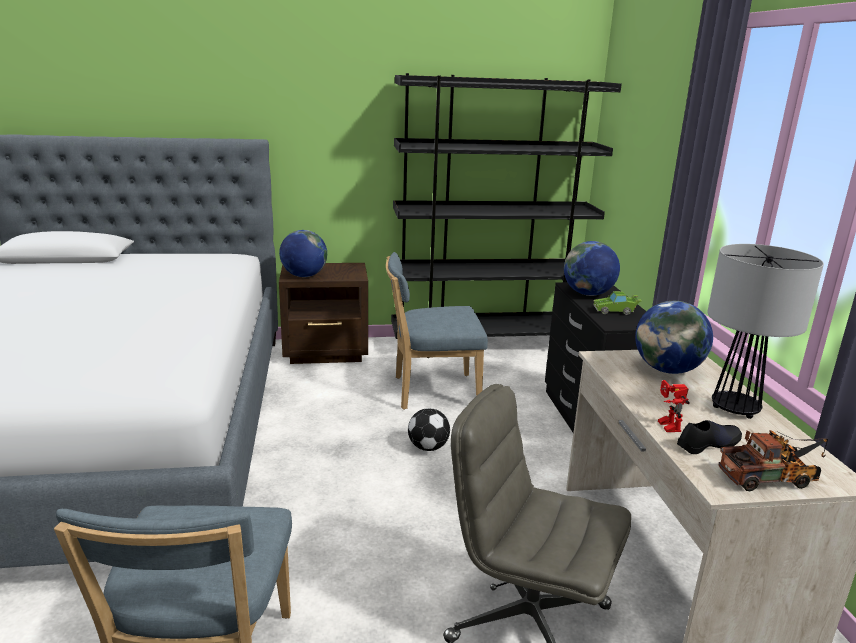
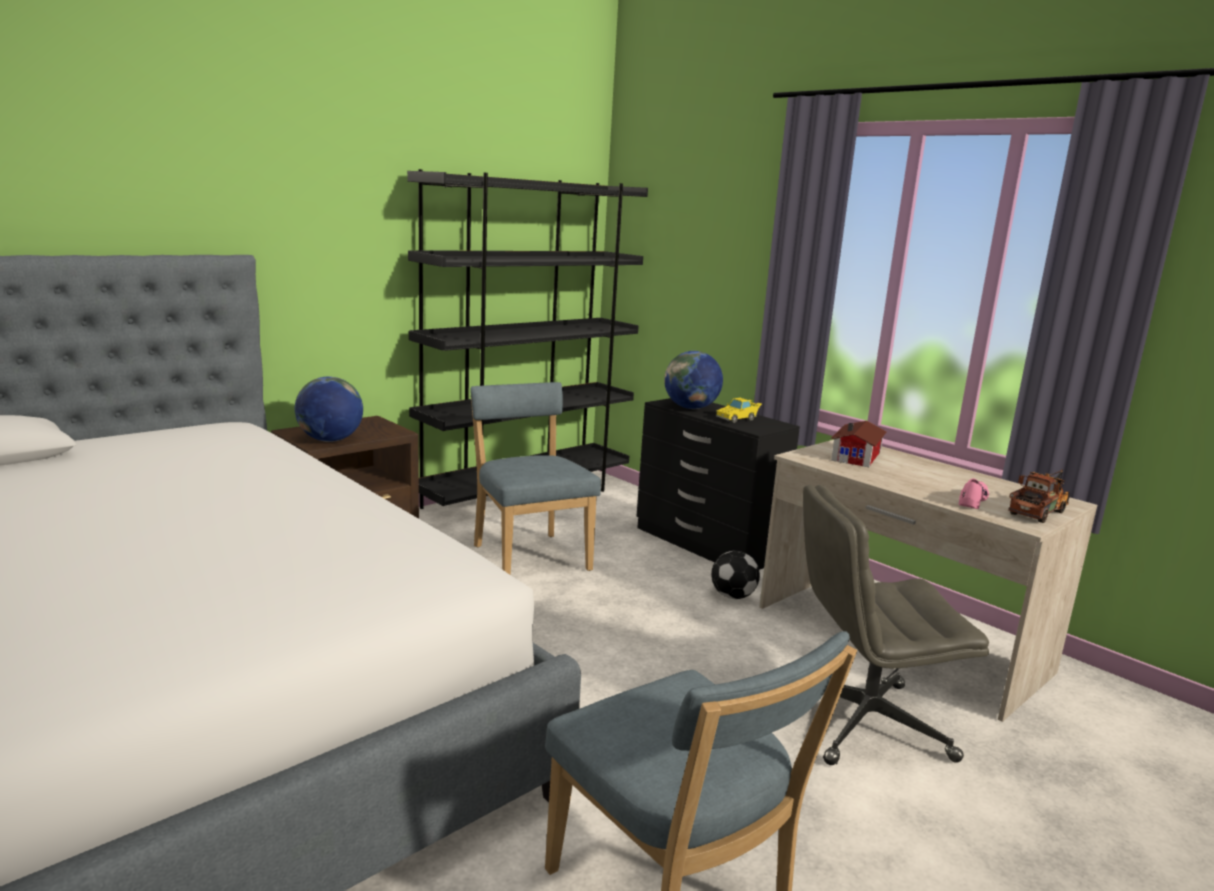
camera: 35 degrees left, 5 degrees down
blue chair [386,252,488,410] -> blue chair turned 105 degrees clockwise [470,382,601,575]
football [408,408,450,451] -> football moved to [711,551,760,599]
green toy car [593,291,642,315] -> yellow toy car [716,398,762,423]
globe [635,301,713,374] -> toy house [831,421,887,467]
toy robot [658,380,690,432] -> none
black shoe [677,420,742,454] -> pink shoe [959,478,989,509]
table lamp [707,244,824,419] -> none

